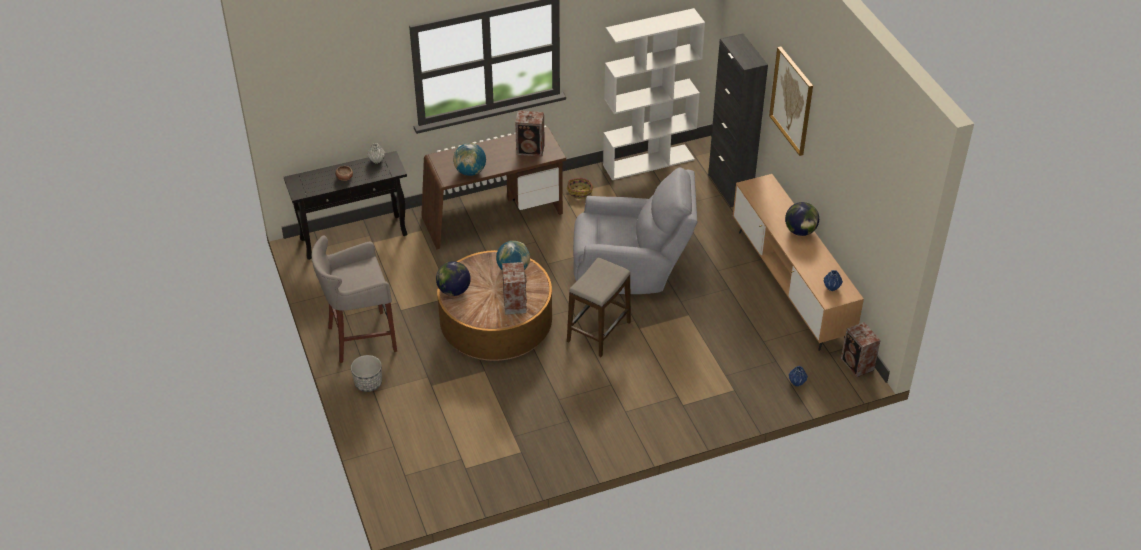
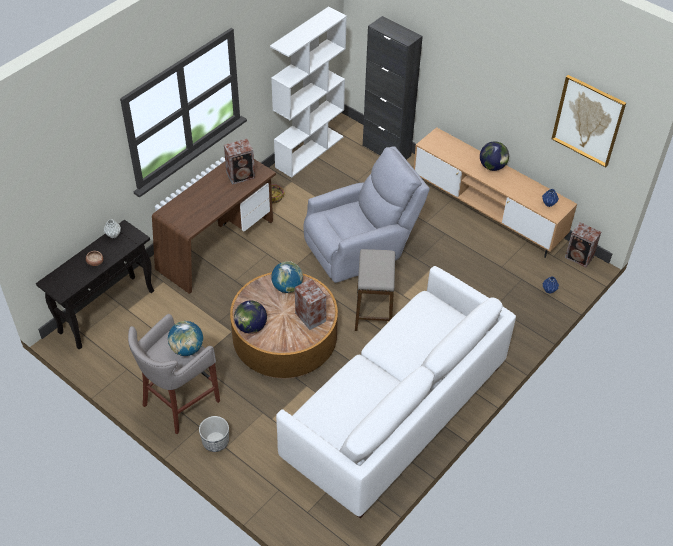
camera: 30 degrees left, 5 degrees up
globe [453,143,486,176] -> globe moved to [168,321,203,356]
picture [769,47,813,156] -> picture moved to [552,75,626,167]
none -> white sofa [276,266,516,518]

